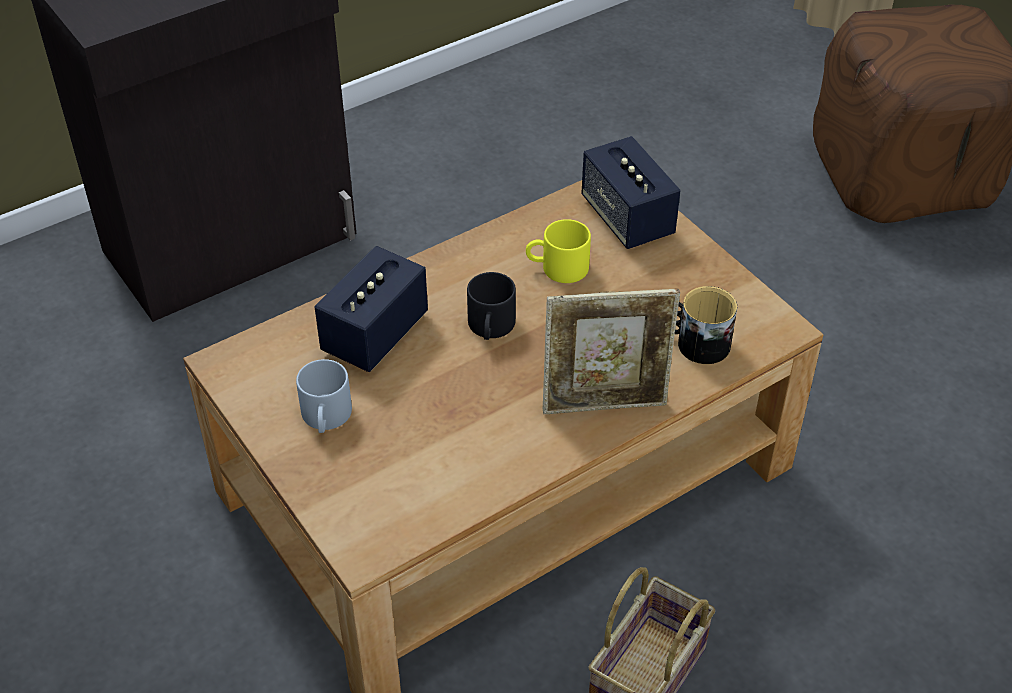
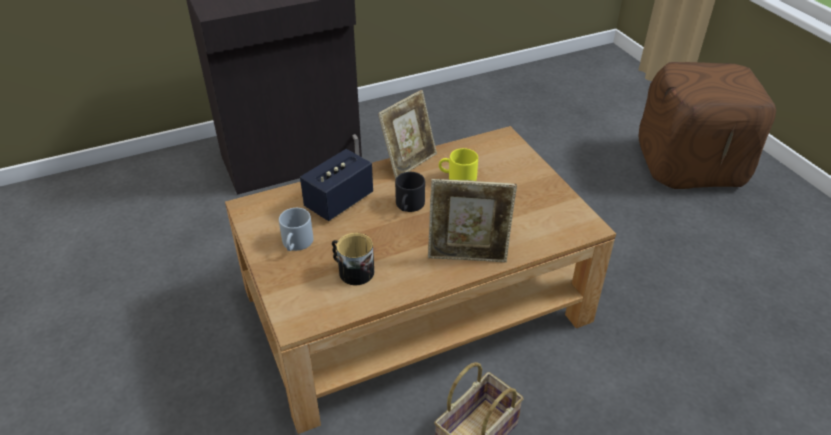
camera: 10 degrees right, 5 degrees down
speaker [581,136,681,249] -> none
mug [675,286,737,364] -> mug moved to [332,233,374,285]
none -> picture frame [378,90,437,179]

